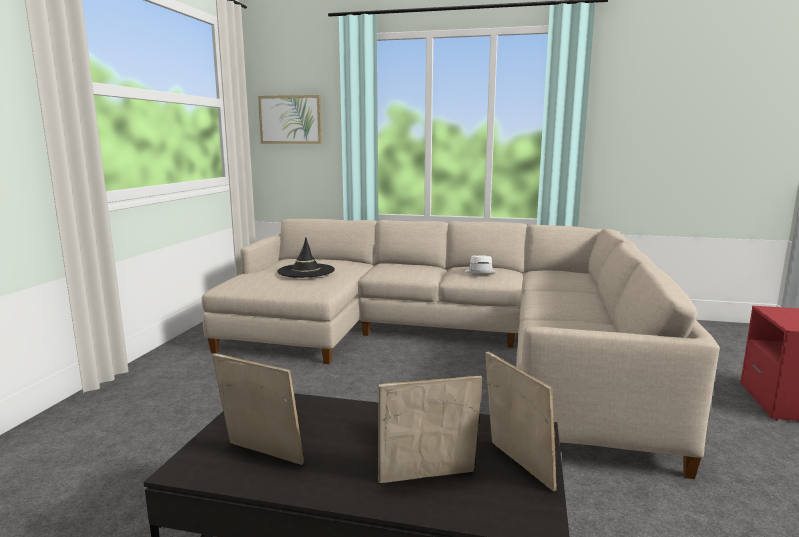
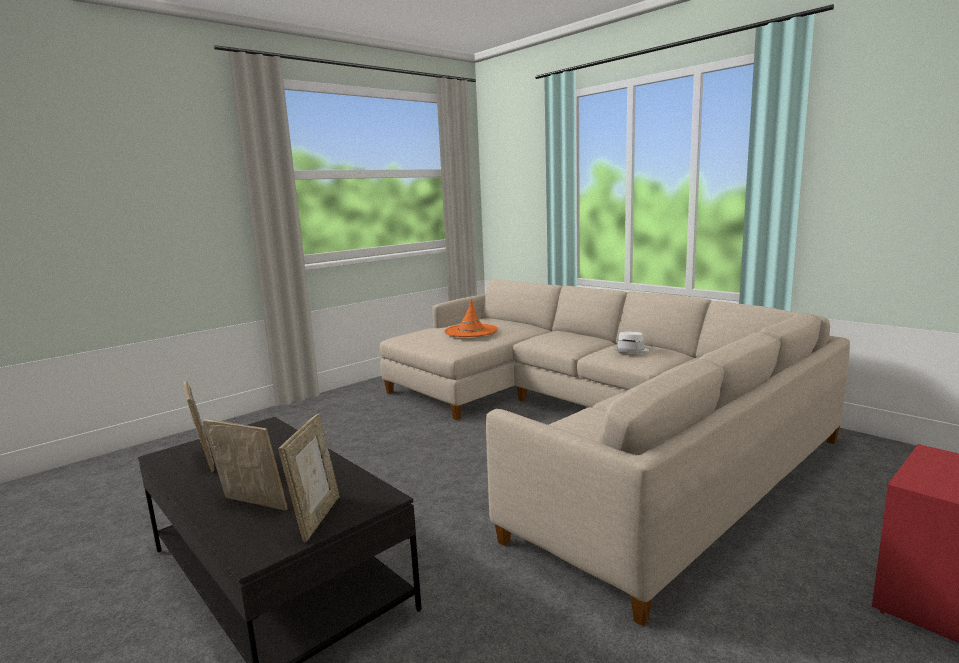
camera: 35 degrees right, 0 degrees up
picture [258,95,322,144] -> none
black hat [277,237,335,278] -> orange hat [445,299,498,337]

